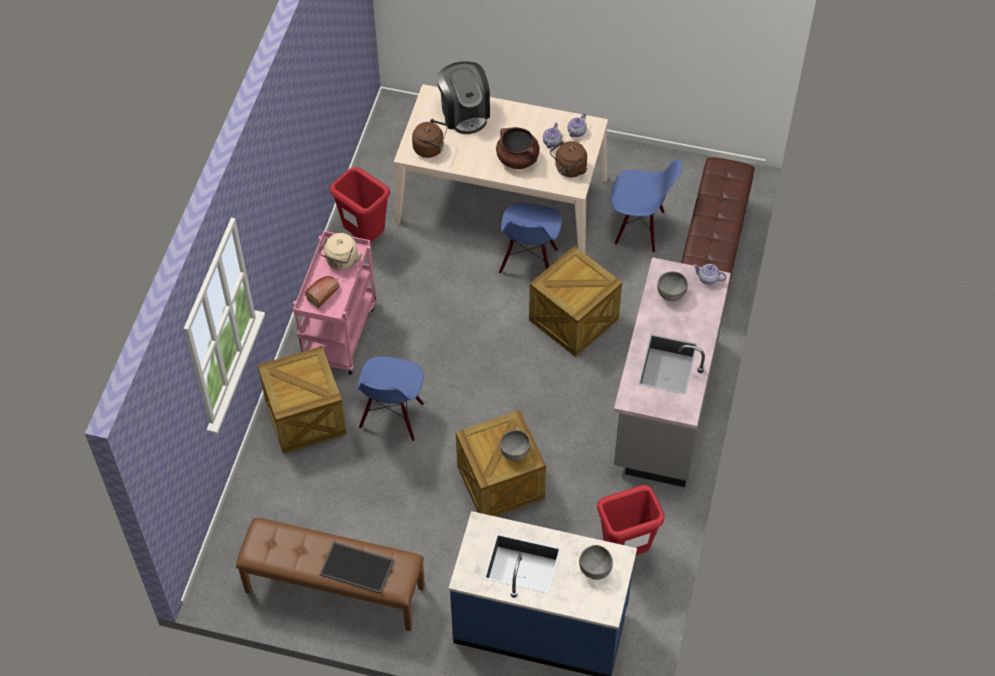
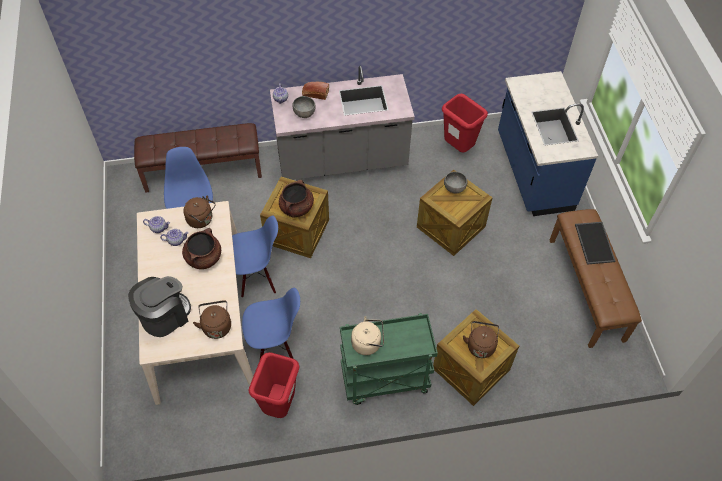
camera: 115 degrees left, 0 degrees up
pink cart [293,231,376,375] -> green cart [340,313,438,405]
bread [305,276,340,308] -> bread moved to [302,82,329,100]
blue chair [357,356,424,441] -> blue chair moved to [242,288,300,359]
grey bowl [579,545,613,580] -> none
none -> brown cooking pot [279,180,314,218]
none -> brown kettle [463,321,499,358]

